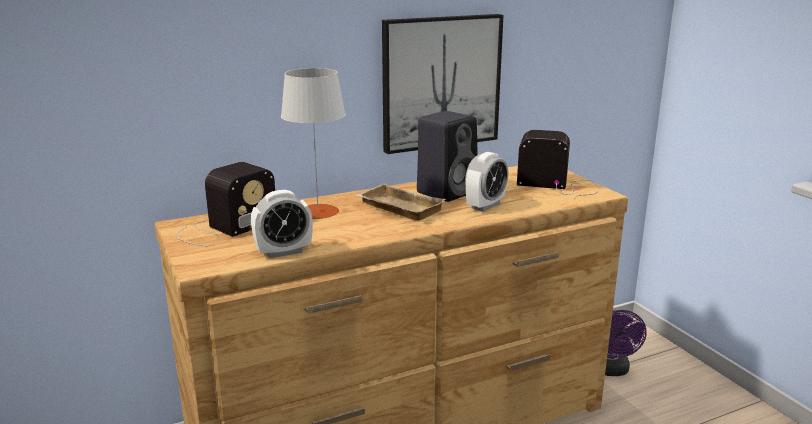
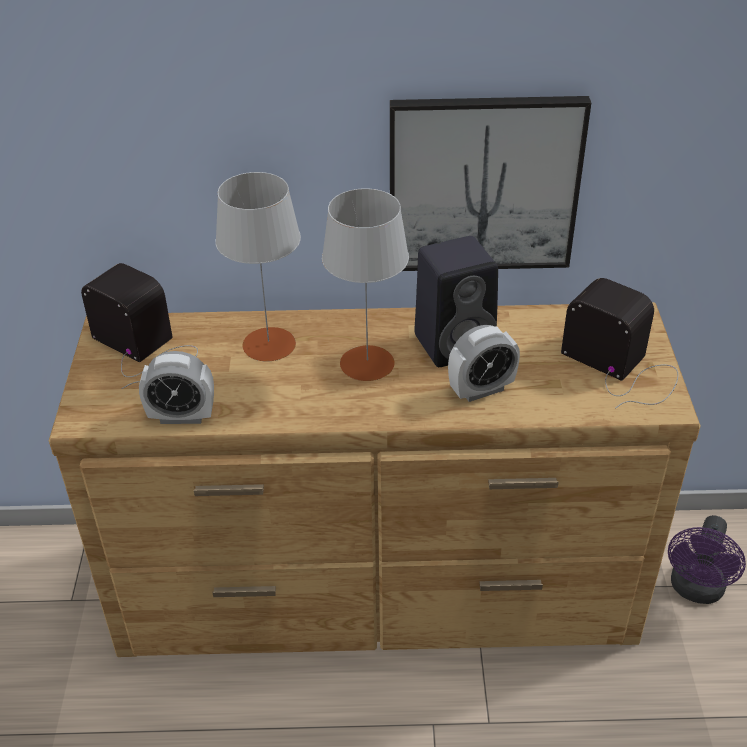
camera: 25 degrees right, 20 degrees up
radio [176,162,275,246] -> radio turned 120 degrees counterclockwise [81,263,198,389]
beige tray [356,183,446,221] -> grey table lamp [322,189,409,381]

